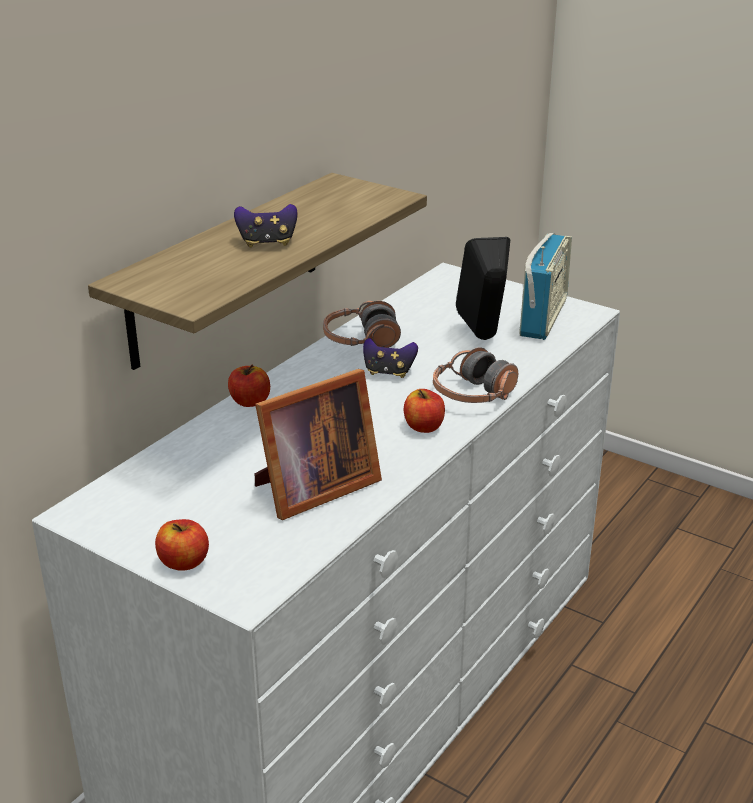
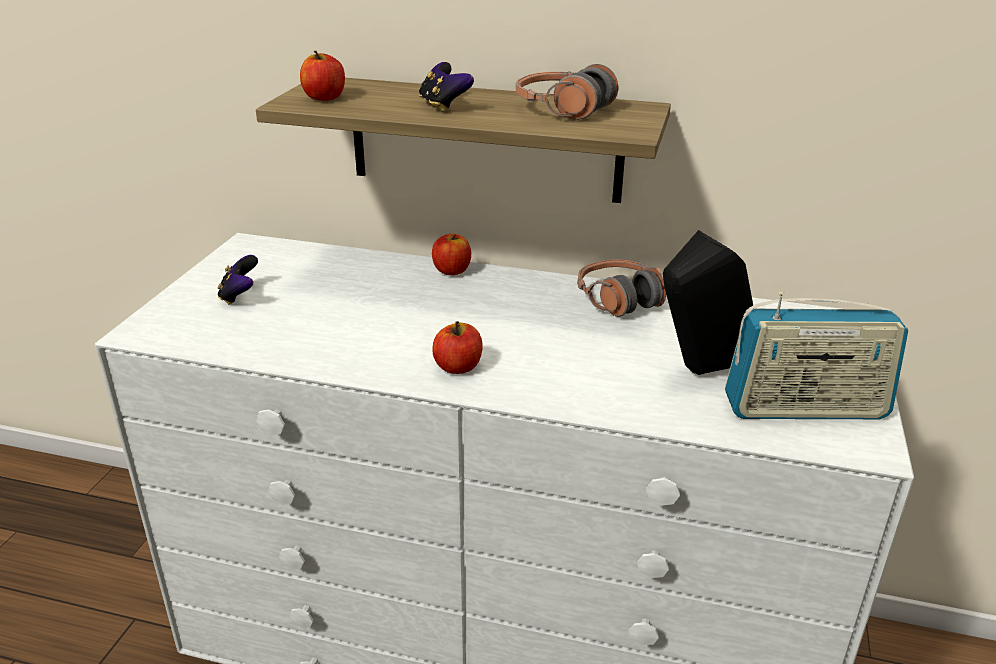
camera: 70 degrees right, 0 degrees up
apple [155,519,209,571] -> apple moved to [300,51,345,101]
picture frame [255,369,382,520] -> none
game controller [363,338,418,378] -> game controller moved to [217,255,258,305]
headphones [433,348,518,403] -> headphones moved to [516,64,618,120]

